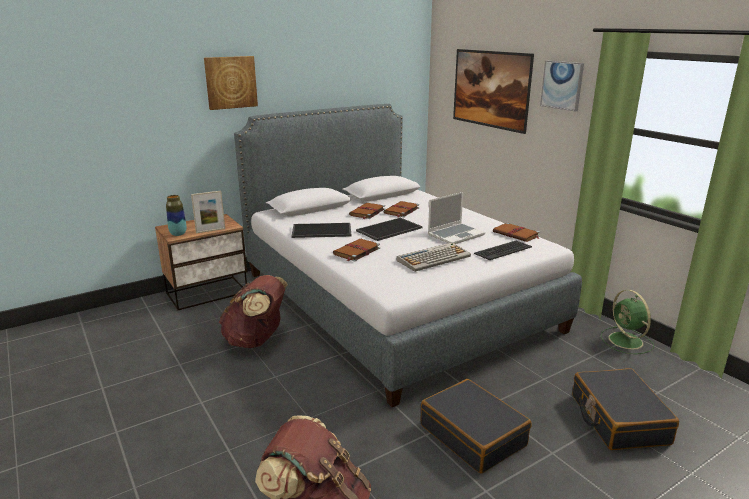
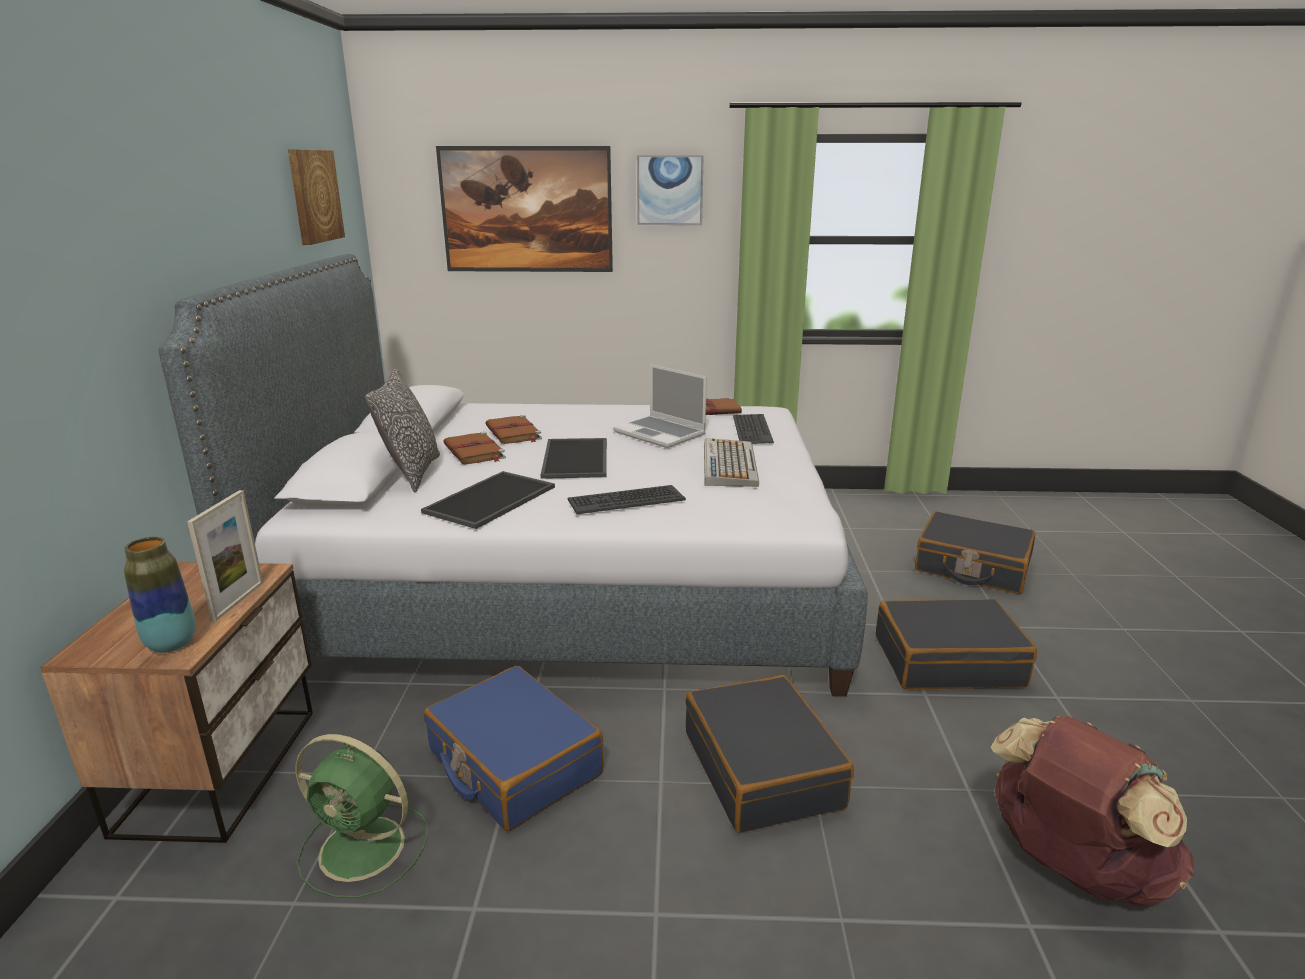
camera: 55 degrees left, 0 degrees up
picture [204,56,258,110] -> picture moved to [288,149,345,245]
brown backpack [219,275,288,348] -> blue suitcase [424,666,603,831]
brown book [333,239,380,261] -> keyboard [568,485,686,514]
laptop [428,192,485,244] -> laptop turned 135 degrees clockwise [613,364,707,448]
green fan [601,290,654,354] -> green fan moved to [295,734,428,898]
none -> pillow [365,368,440,493]
none -> black suitcase [685,675,854,833]

